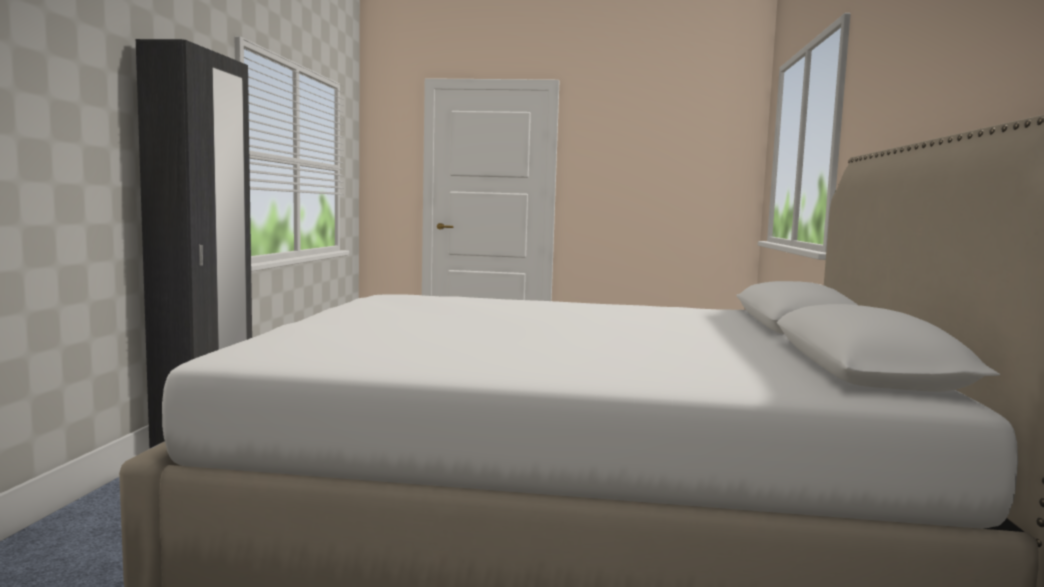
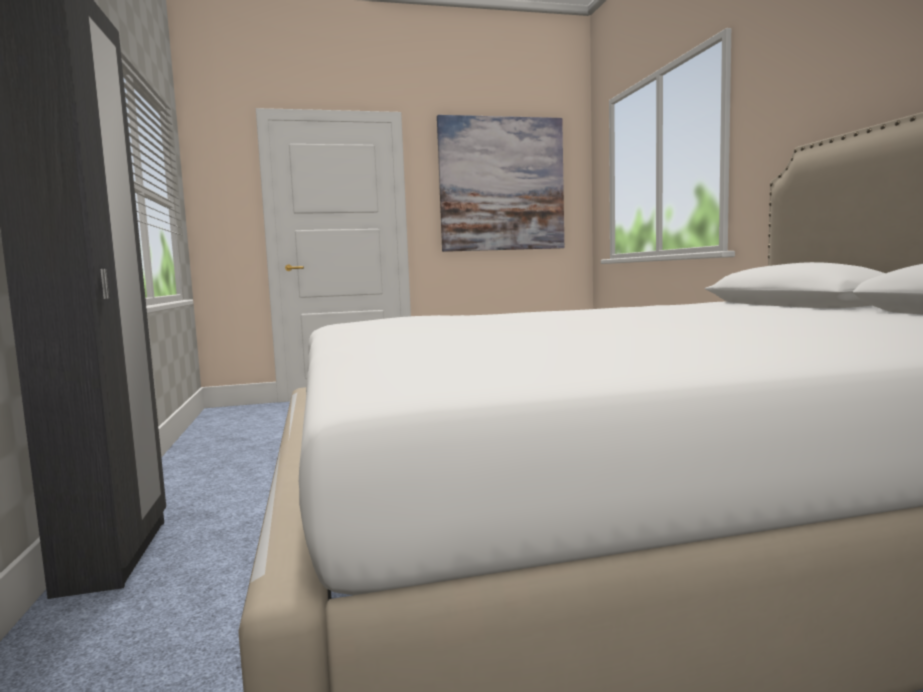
camera: 20 degrees left, 0 degrees up
none -> picture [437,115,564,252]

